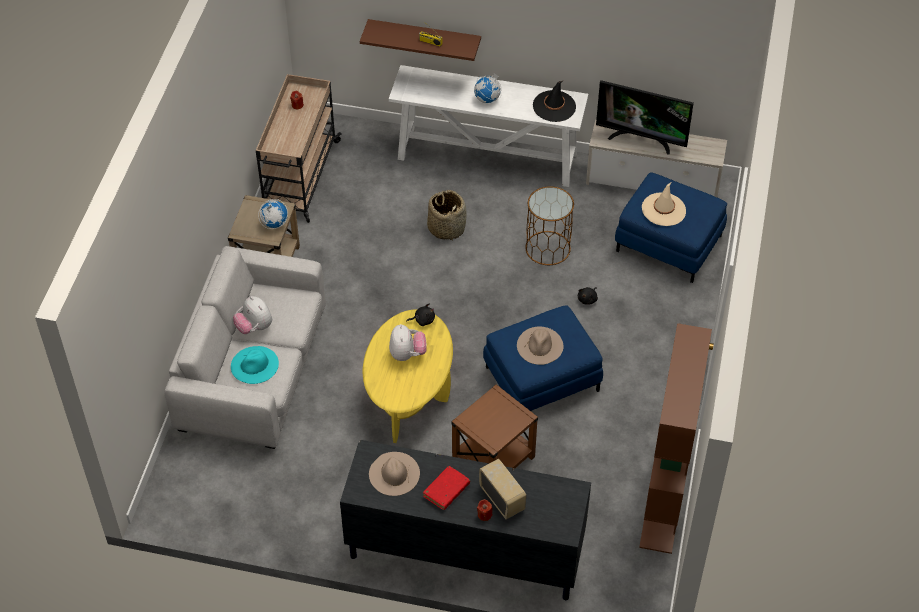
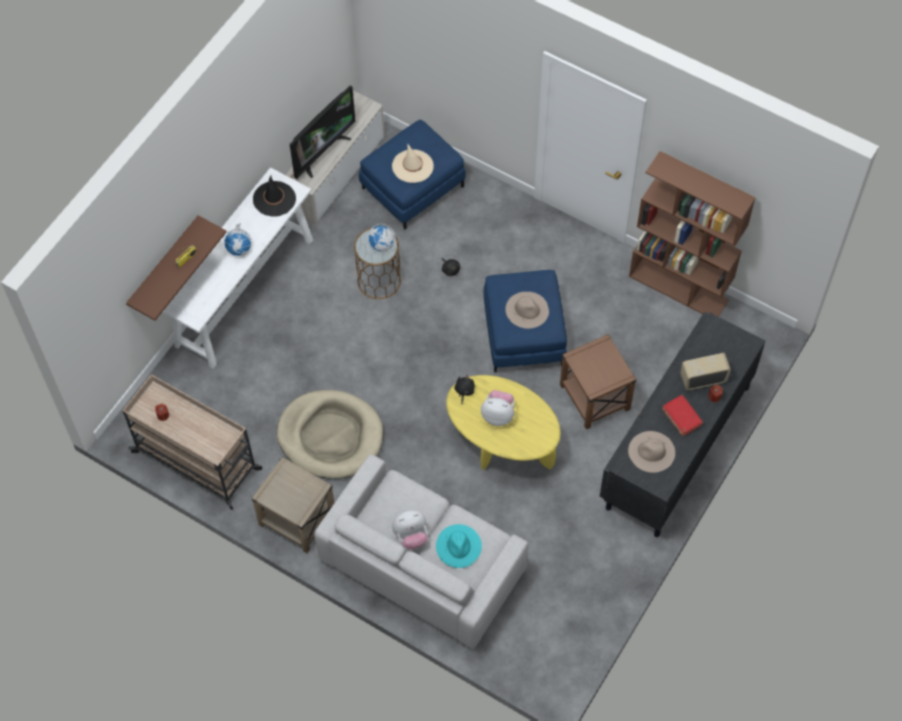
camera: 70 degrees left, 10 degrees up
globe [258,199,288,229] -> globe moved to [368,224,396,253]
basket [427,190,467,241] -> none
none -> beige dog bed [277,390,383,479]

